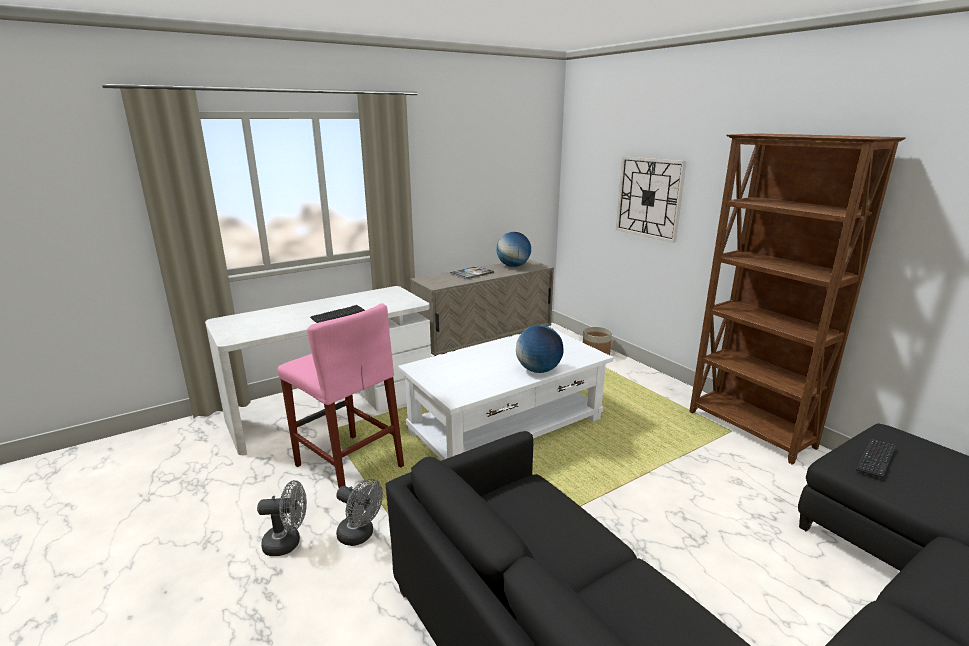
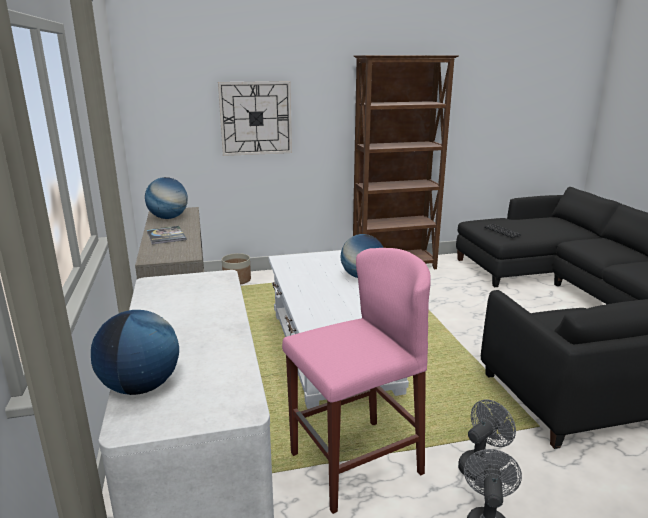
camera: 70 degrees left, 0 degrees up
keyboard [310,305,365,323] -> none
none -> globe [91,310,179,395]

